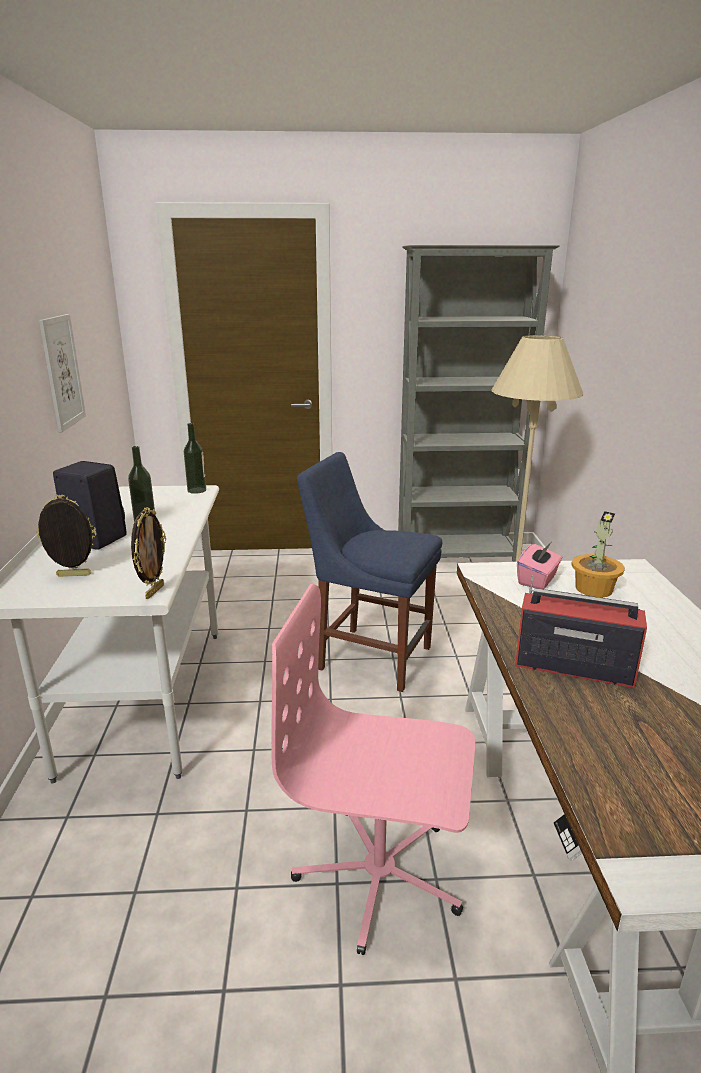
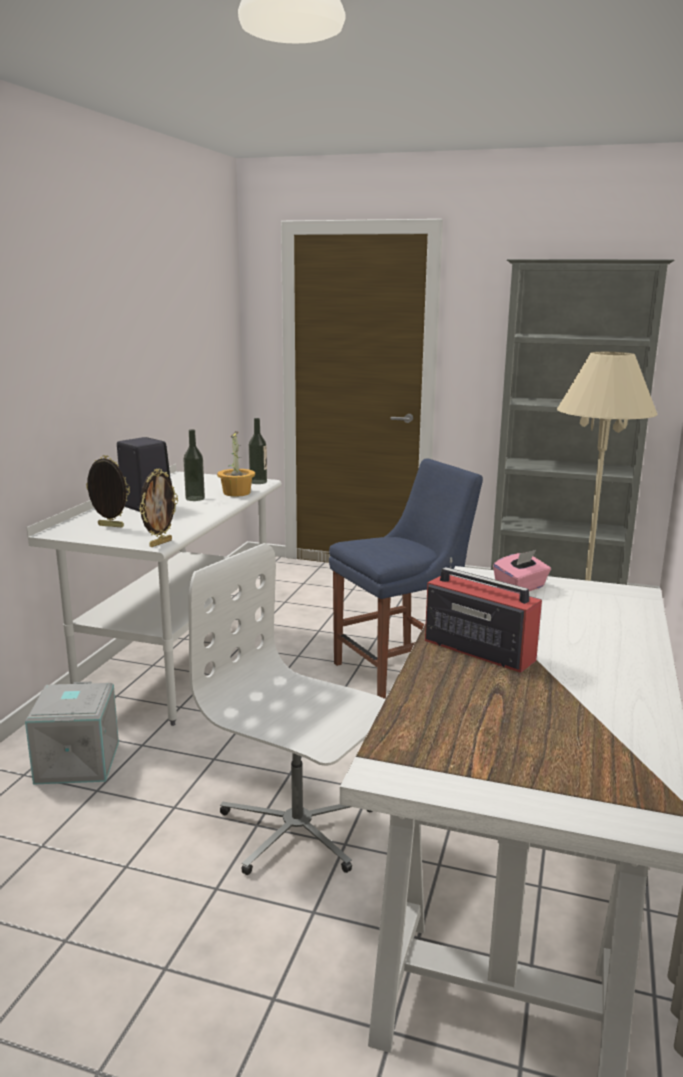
camera: 20 degrees right, 5 degrees down
picture [39,314,86,433] -> none
pink office chair [271,584,476,955] -> white office chair [189,543,385,875]
blue chair [297,452,442,692] -> blue chair turned 105 degrees clockwise [329,458,483,699]
potted plant [571,511,625,598] -> potted plant moved to [217,431,255,497]
none -> grey storage box [25,682,119,785]

